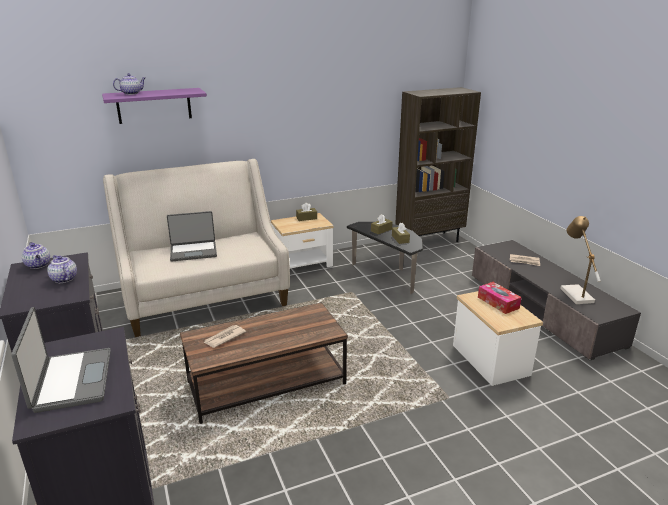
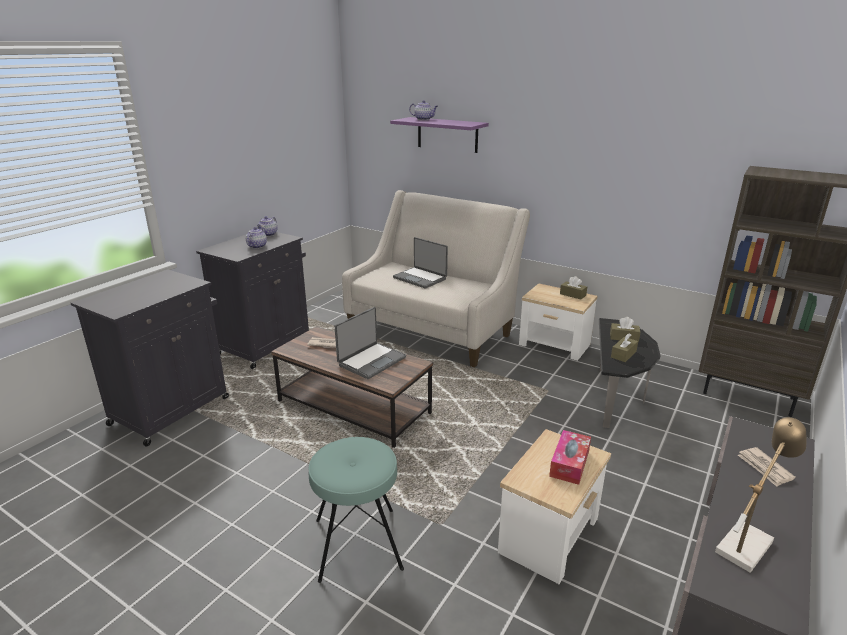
camera: 55 degrees right, 0 degrees up
laptop [11,307,111,413] -> laptop moved to [335,307,406,379]
none -> turquoise stool [308,437,404,583]

